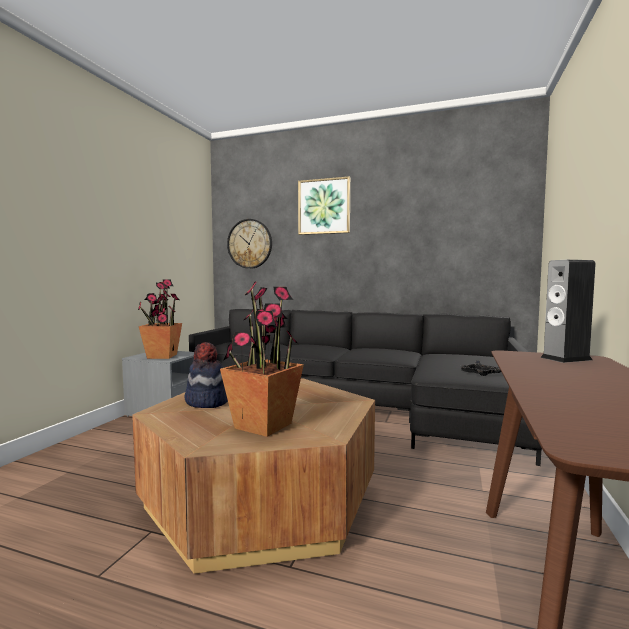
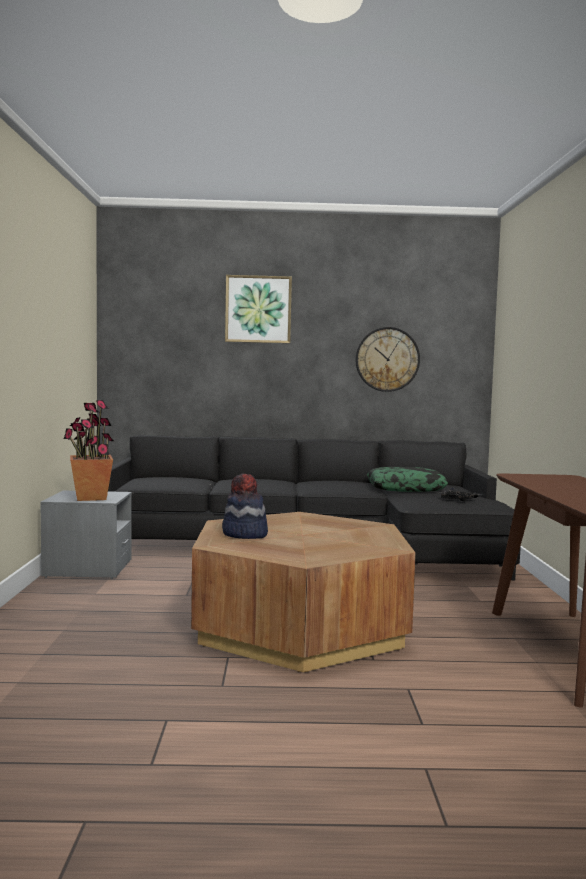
camera: 20 degrees left, 0 degrees up
potted plant [220,281,304,437] -> none
wall clock [227,219,272,269] -> wall clock moved to [356,327,420,392]
speaker [540,260,596,363] -> none
none -> pillow [367,467,448,492]

